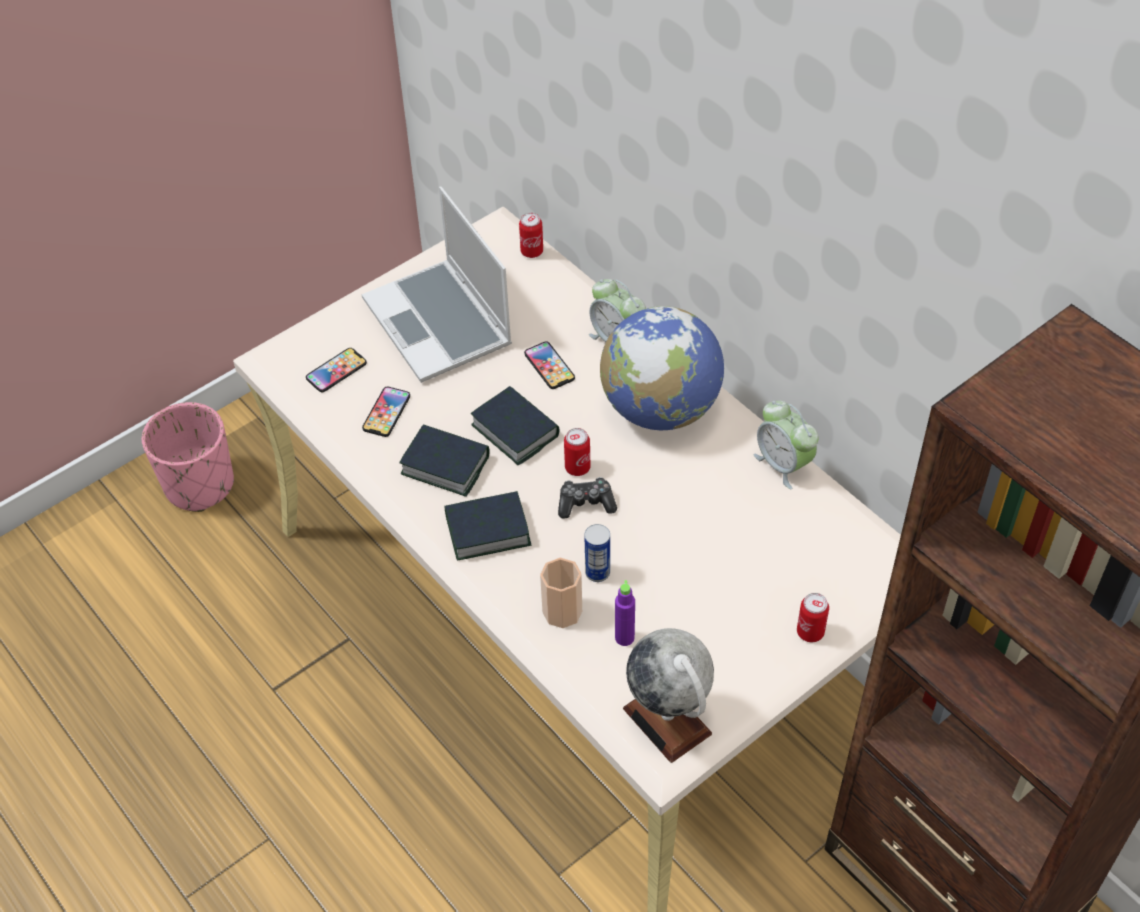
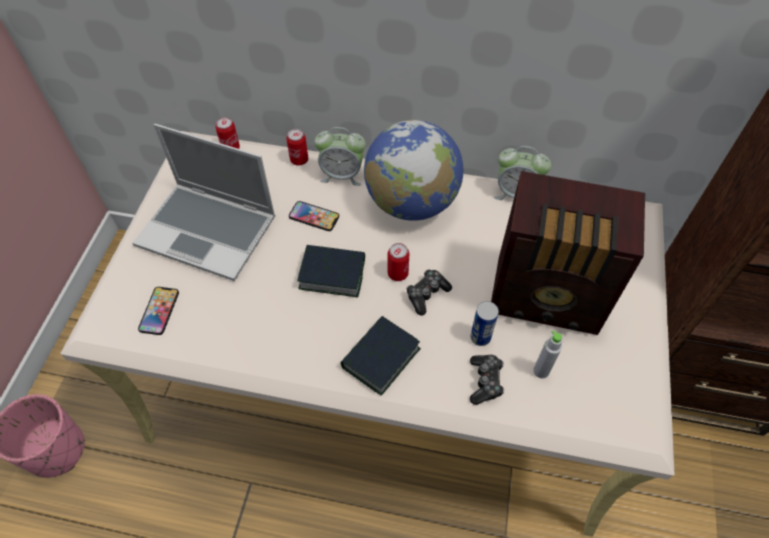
camera: 40 degrees left, 5 degrees up
phone [362,387,410,437] -> none
book [399,424,490,497] -> none
cup [540,558,582,628] -> game controller [470,355,504,405]
purple bottle [615,580,635,646] -> grey bottle [533,330,563,379]
globe [623,628,714,763] -> none
can [797,593,829,642] -> can moved to [286,129,308,166]
none -> radio [491,171,645,335]

